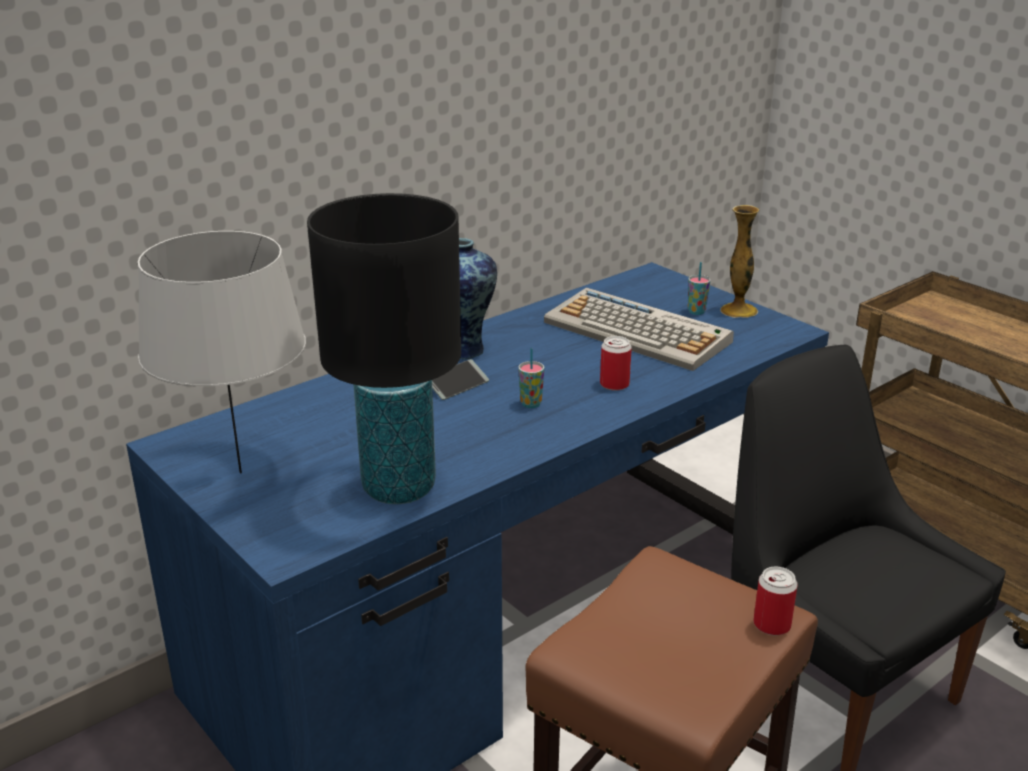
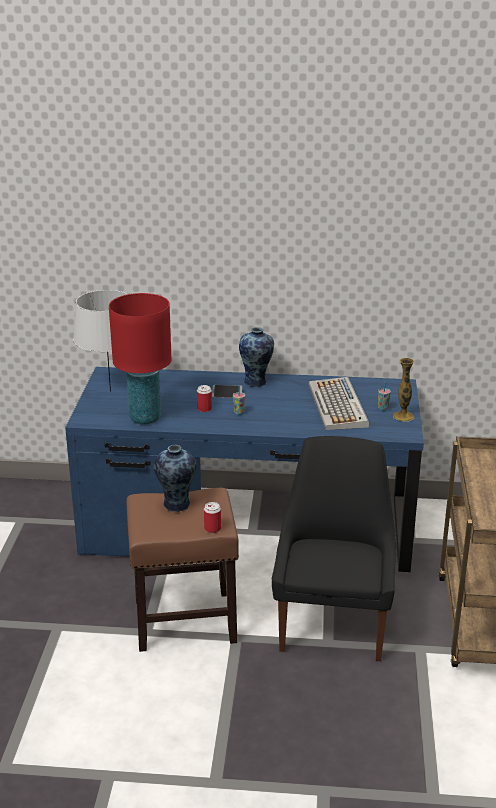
camera: 45 degrees right, 0 degrees up
black table lamp [307,193,461,504] -> red table lamp [109,293,171,425]
can [600,336,632,391] -> can moved to [197,385,212,412]
none -> vase [153,445,197,512]

